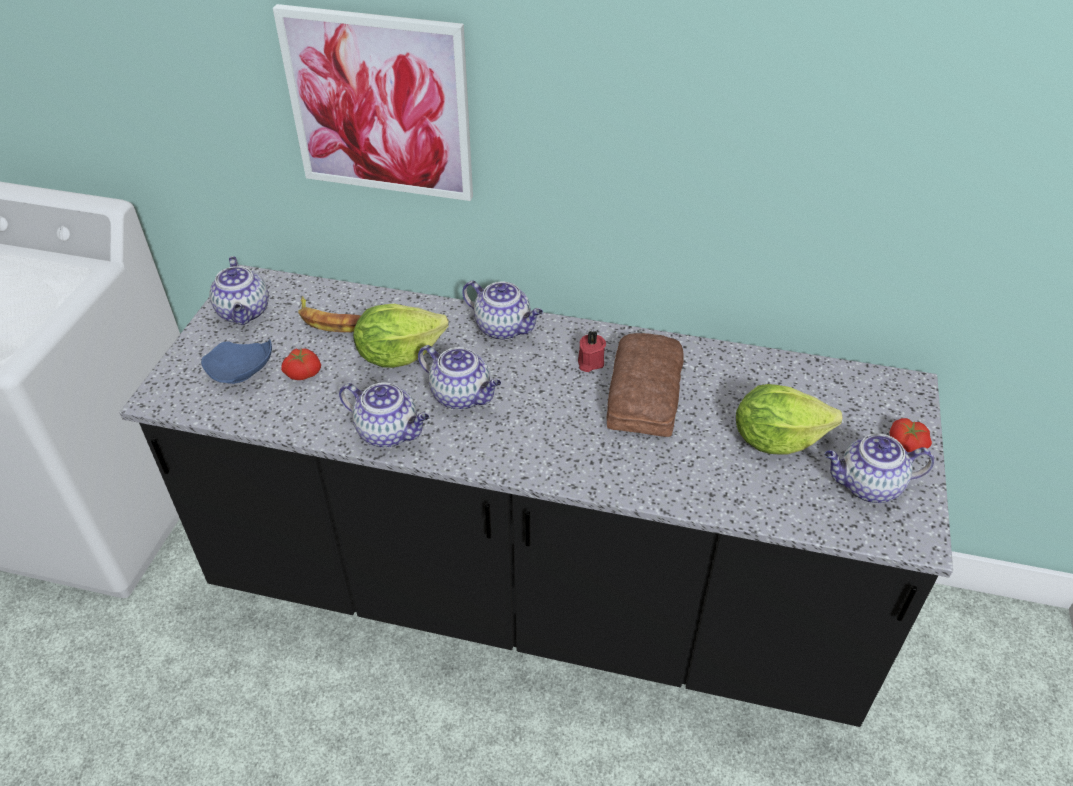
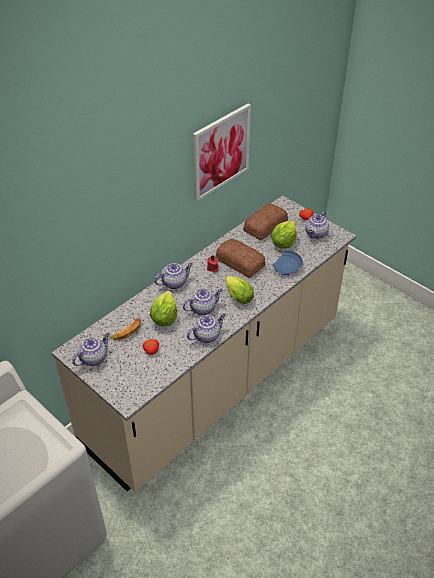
camera: 60 degrees left, 0 degrees up
black counter [120,265,953,727] -> beige counter [52,196,356,492]
blue plate [201,339,272,384] -> blue plate moved to [272,250,303,275]
teapot [209,256,269,325] -> teapot turned 60 degrees counterclockwise [72,333,110,366]
picture [273,4,473,201] -> picture moved to [193,104,251,201]
none -> lettuce [225,276,254,304]
none -> bread [243,204,288,240]

